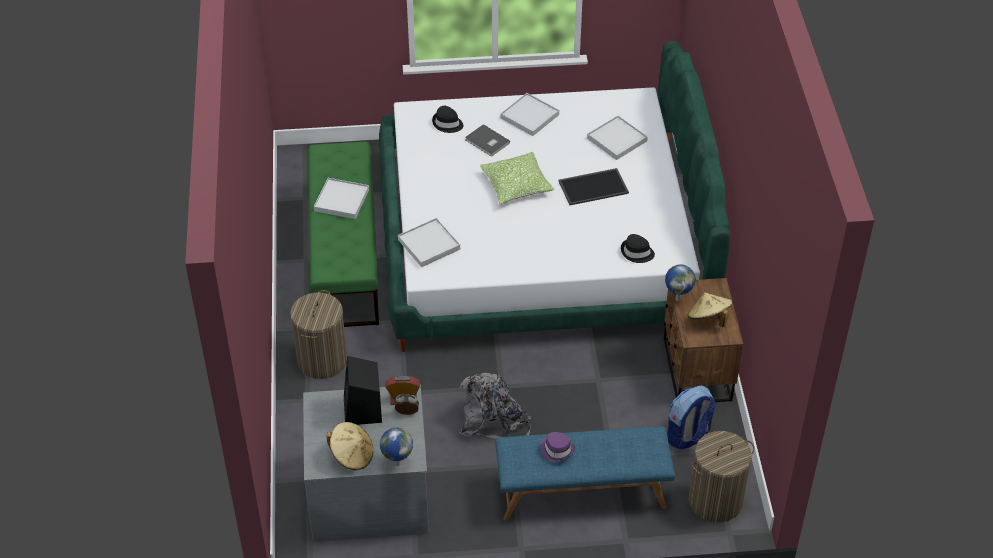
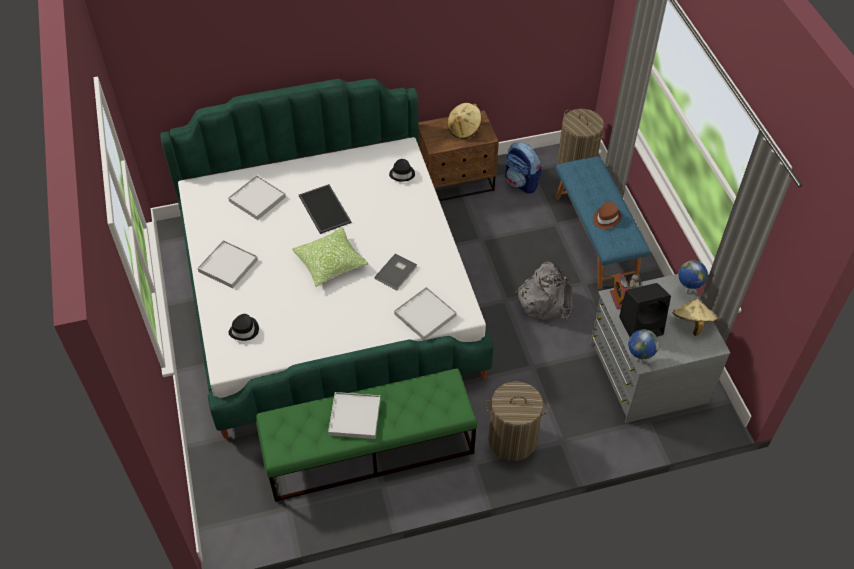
camera: 100 degrees left, 5 degrees up
grey book [465,124,510,157] -> grey book moved to [374,254,417,290]
purple hat [540,432,575,462] -> brown hat [593,202,621,229]
globe [665,264,696,301] -> globe moved to [628,329,659,363]

